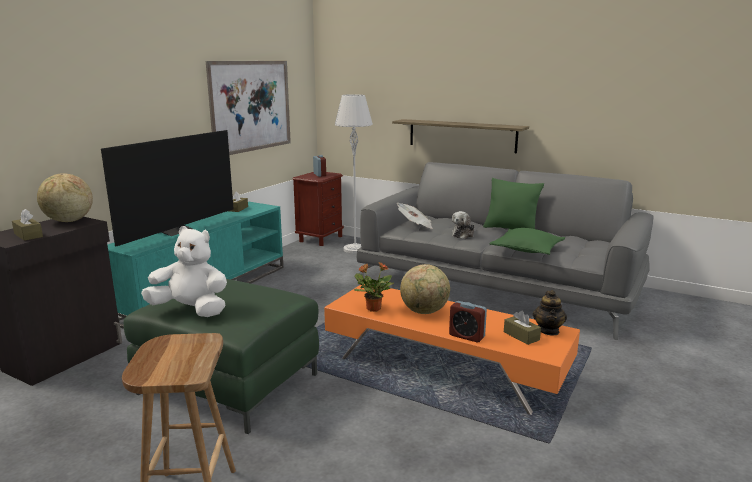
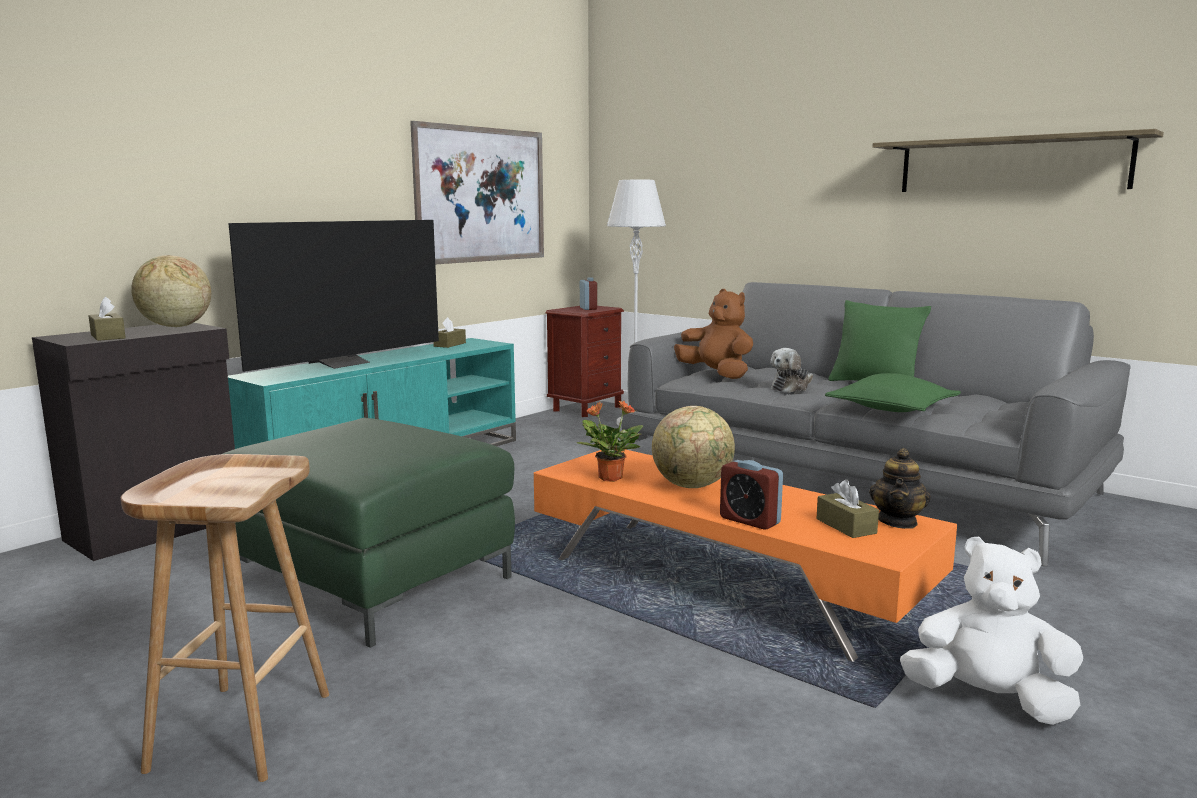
camera: 10 degrees right, 5 degrees down
white plush toy [141,226,227,317] -> white plush toy moved to [900,537,1083,725]
shelf [392,119,529,153] -> shelf moved to [872,129,1164,192]
newspaper [396,203,432,229] -> brown plush toy [674,289,753,379]

